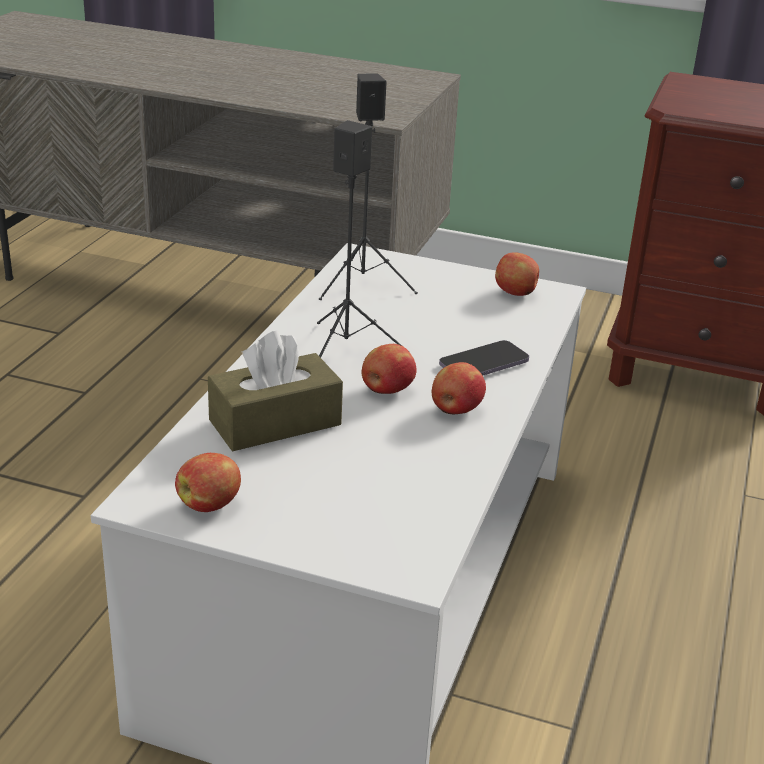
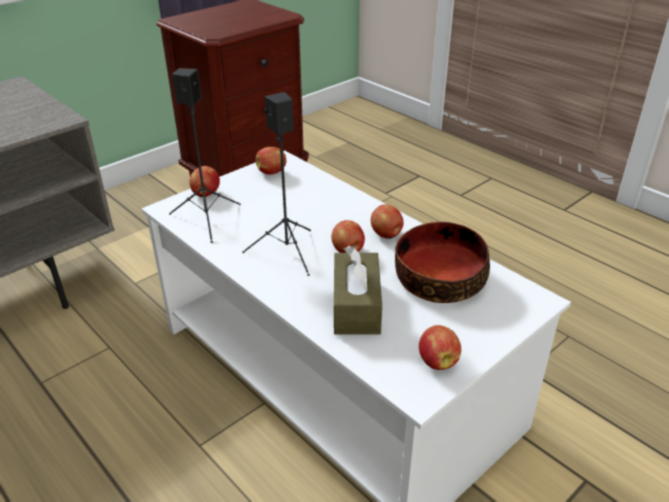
camera: 60 degrees left, 5 degrees up
phone [439,340,529,375] -> none
none -> apple [189,166,220,197]
none -> bowl [395,222,490,303]

